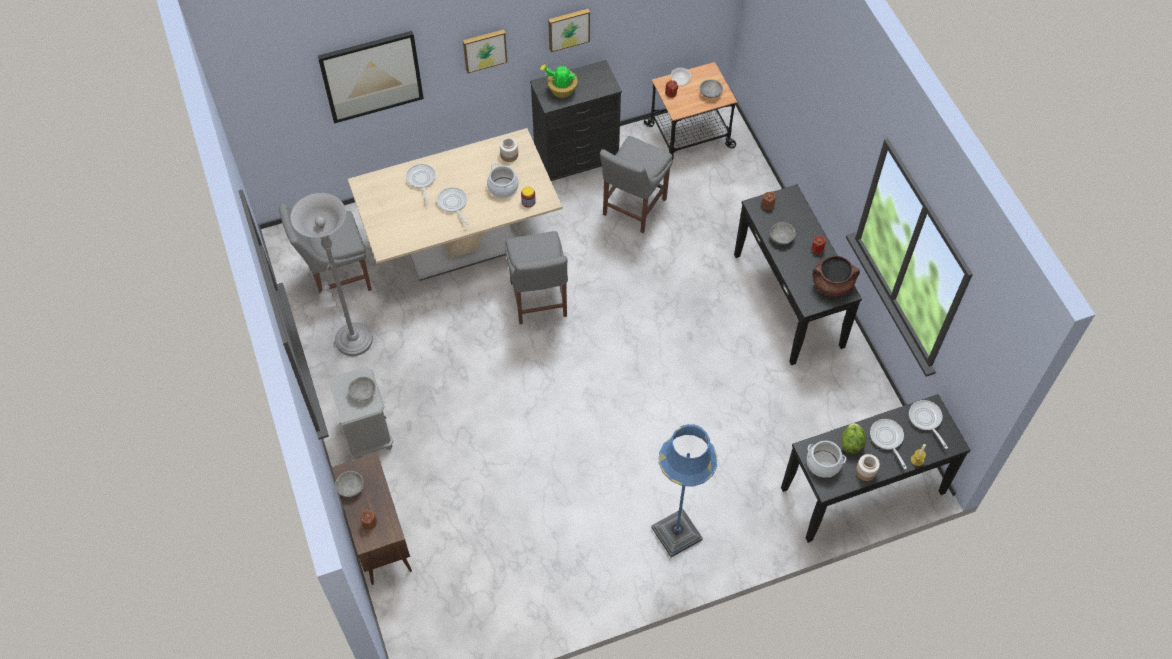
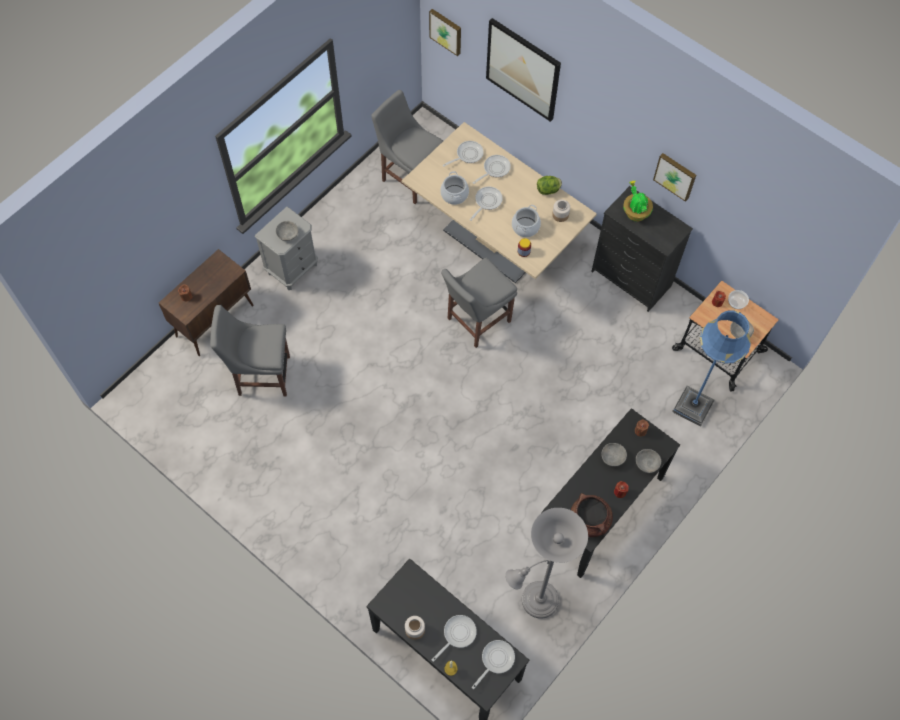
camera: 60 degrees right, 5 degrees up
grey floor lamp [291,193,373,356] -> grey floor lamp moved to [505,508,588,619]
grey bowl [335,471,363,497] -> grey bowl moved to [636,449,661,473]
picture [463,29,507,73] -> picture moved to [429,9,461,56]
grey chair [600,136,673,233] -> grey chair moved to [210,305,290,397]
blue floor lamp [651,424,717,557] -> blue floor lamp moved to [672,310,751,427]
cooking pot [807,441,847,478] -> cooking pot moved to [440,171,469,205]
lettuce [842,423,866,453] -> lettuce moved to [537,176,562,195]
none -> frying pan [443,141,484,167]

